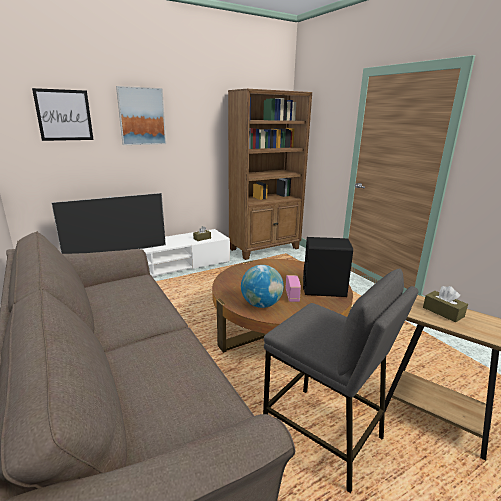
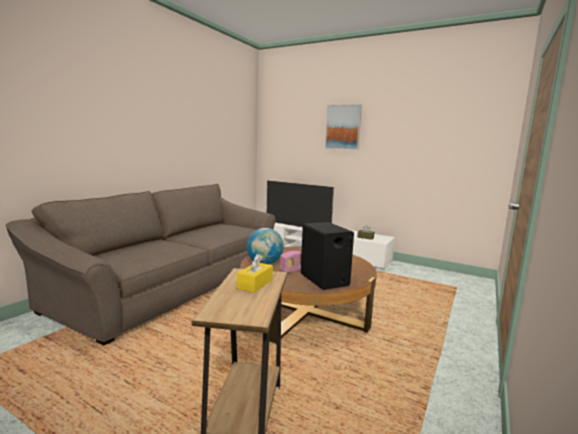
camera: 60 degrees right, 10 degrees down
picture [32,88,94,141] -> none
brown bookcase [228,89,312,260] -> none
grey stool [263,269,419,493] -> none
brown tissue box [423,286,468,322] -> yellow tissue box [237,254,273,293]

